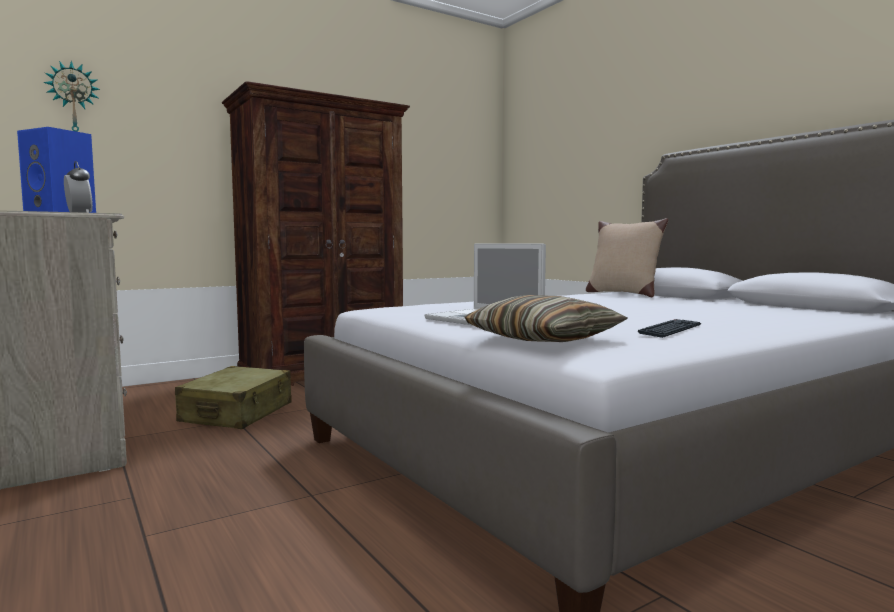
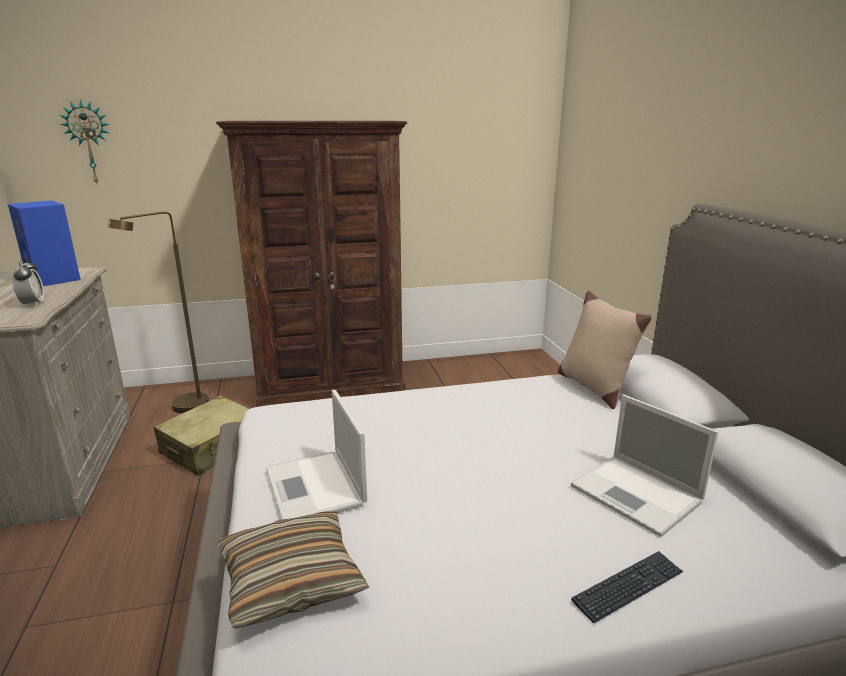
camera: 20 degrees right, 15 degrees up
keyboard [638,319,701,338] -> keyboard moved to [571,551,684,623]
none -> brown floor lamp [108,212,209,413]
none -> laptop [571,394,718,537]

